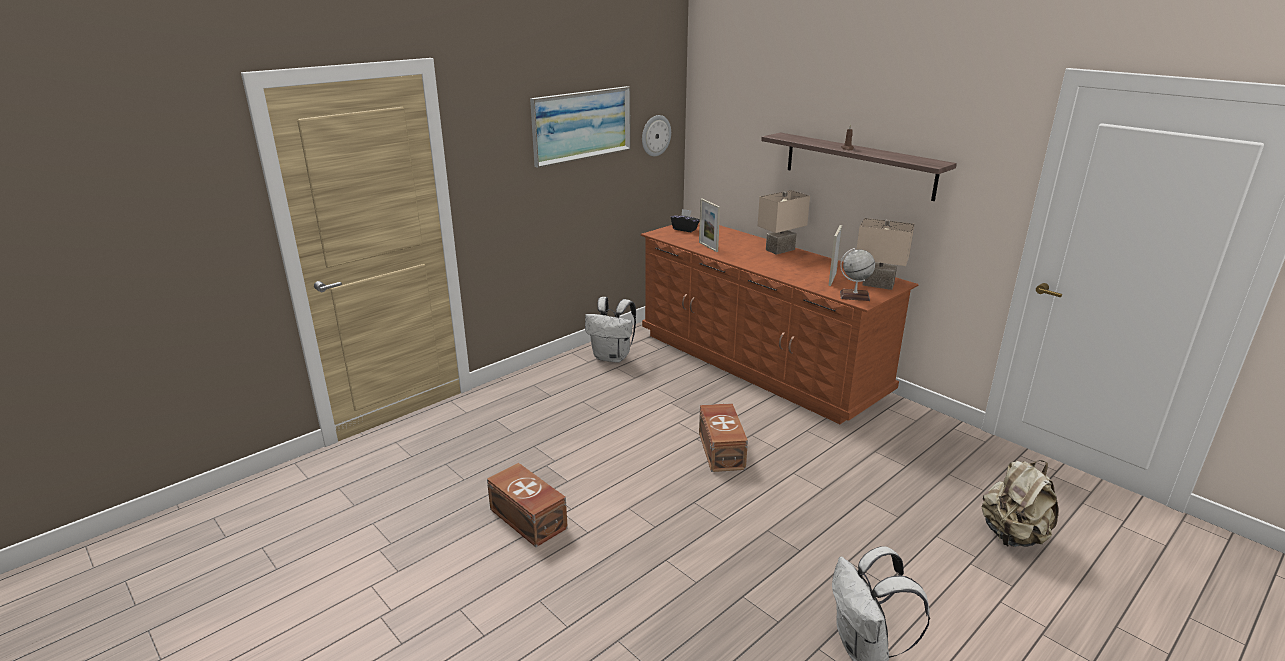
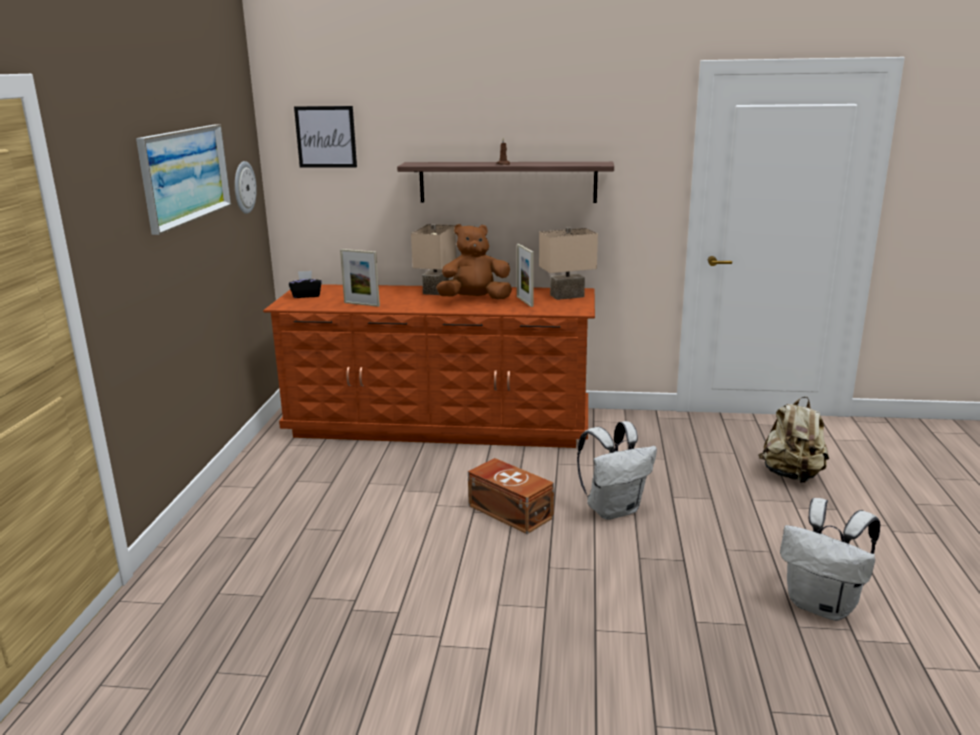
camera: 40 degrees left, 5 degrees down
brown storage box [487,463,568,547] -> none
white backpack [585,297,636,363] -> white backpack moved to [577,421,657,520]
globe [840,248,875,301] -> none
none -> picture [294,106,357,167]
none -> brown plush toy [436,224,512,300]

